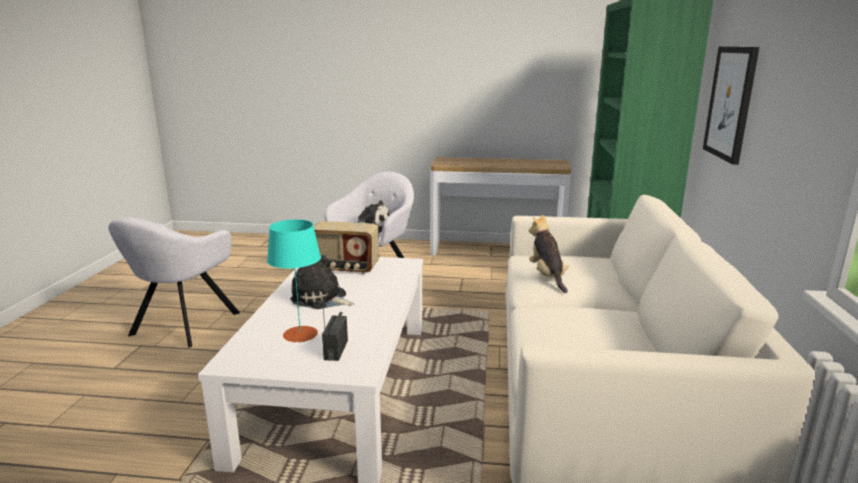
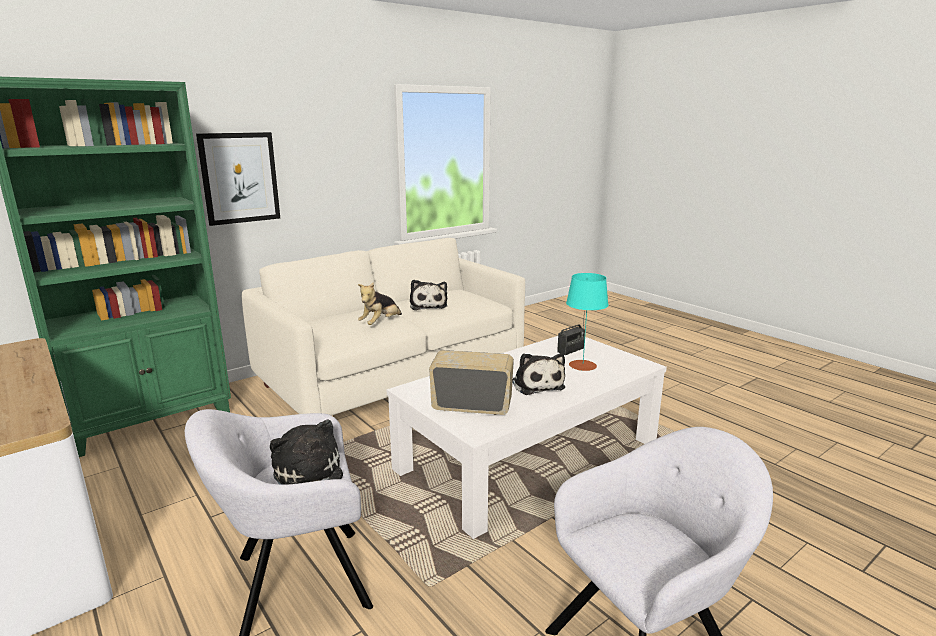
camera: 135 degrees left, 0 degrees up
radio [314,221,379,274] -> radio turned 45 degrees counterclockwise [429,350,514,415]
none -> plush toy [410,280,447,310]

